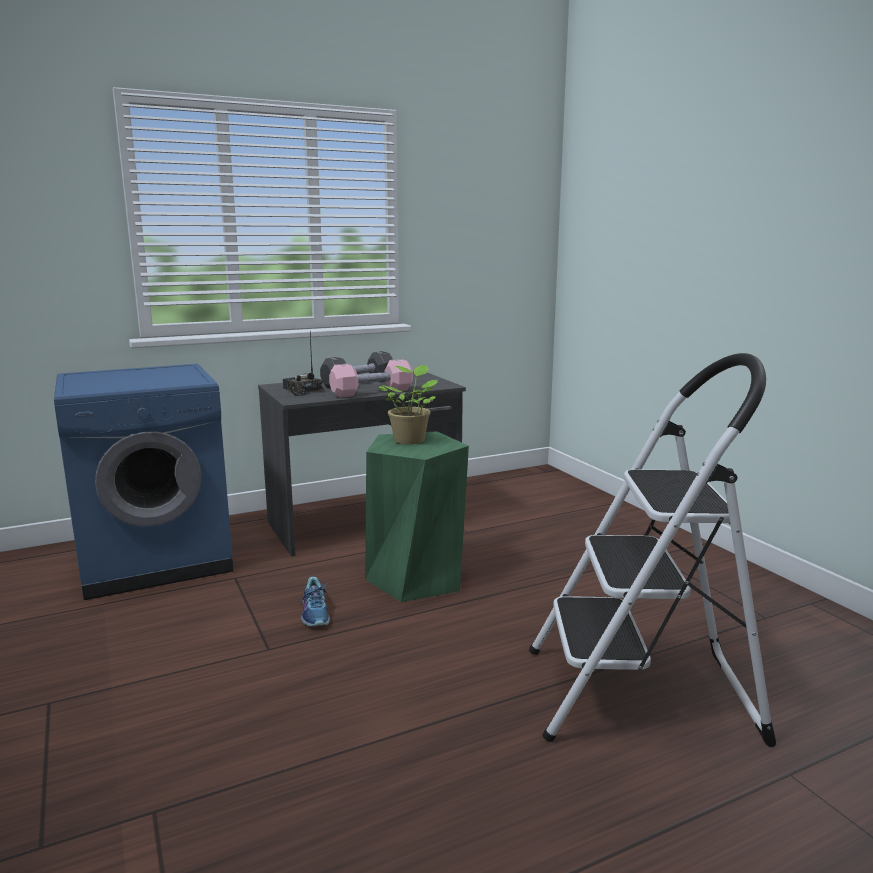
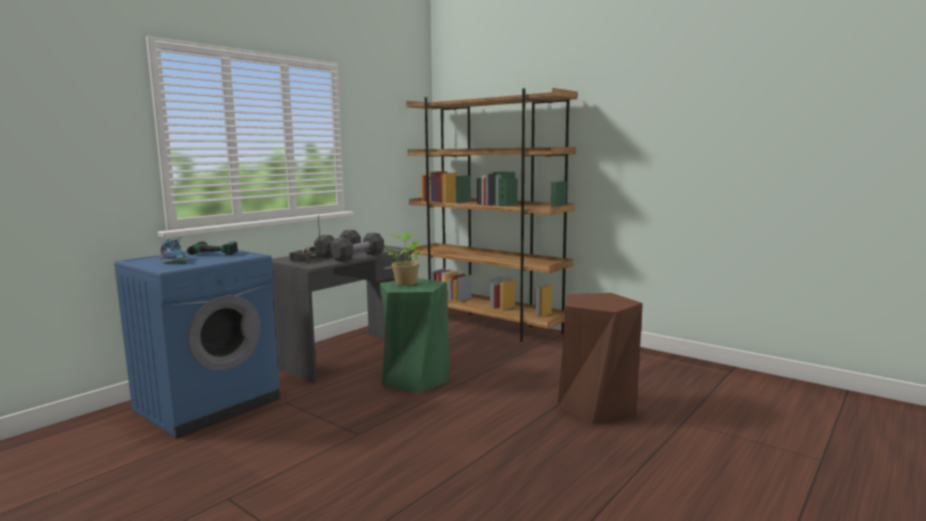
camera: 25 degrees left, 5 degrees down
shoe [301,577,330,627] -> shoe moved to [160,237,187,264]
pink dumbbell [329,359,413,398] -> black dumbbell [331,233,384,261]
step ladder [529,353,776,747] -> brown stool [558,293,643,424]
none -> power drill [187,241,238,255]
none -> brown bookcase [406,88,577,342]

